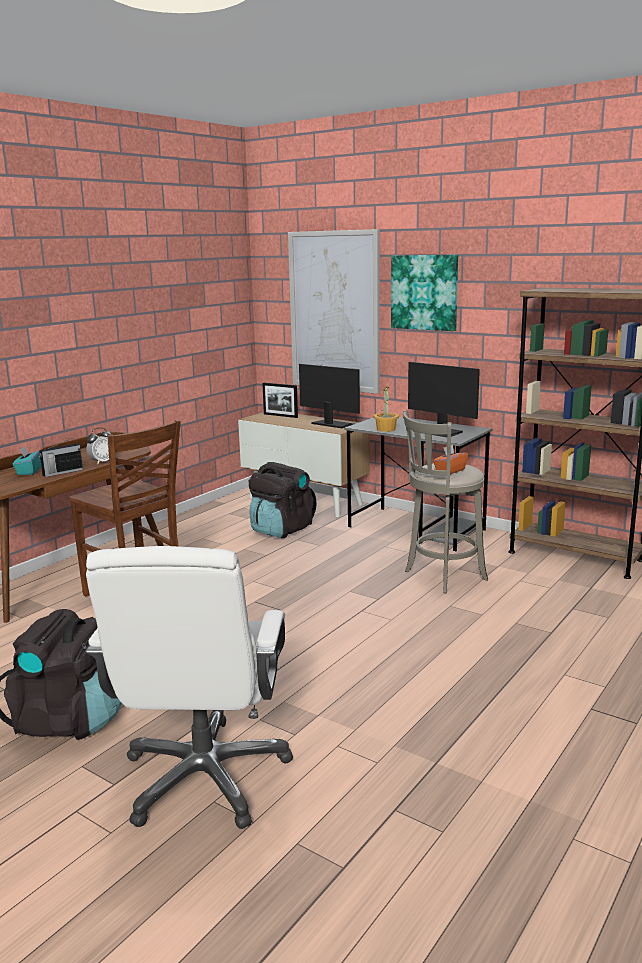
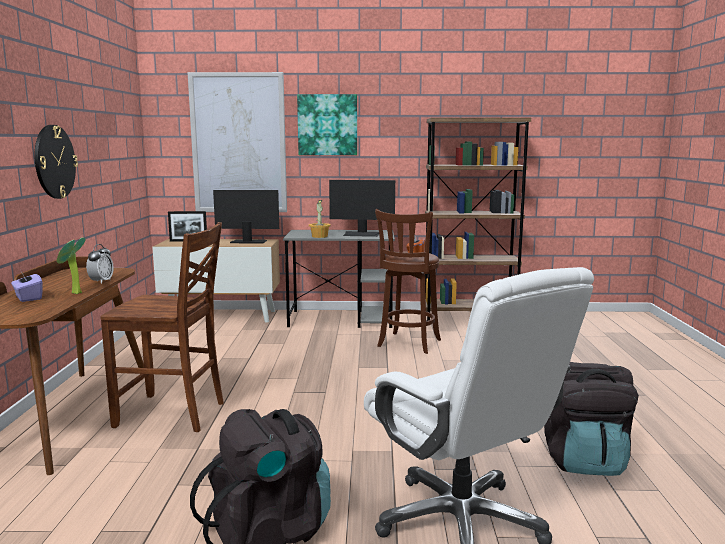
camera: 35 degrees left, 5 degrees down
turquoise tissue box [13,447,41,475] -> purple tissue box [11,272,43,302]
radio [39,438,83,477] -> potted plant [57,238,86,294]
black backpack [249,462,317,538] -> black backpack moved to [544,362,639,476]
grey stool [403,410,488,593] -> brown stool [375,209,441,354]
none -> wall clock [35,125,78,199]

